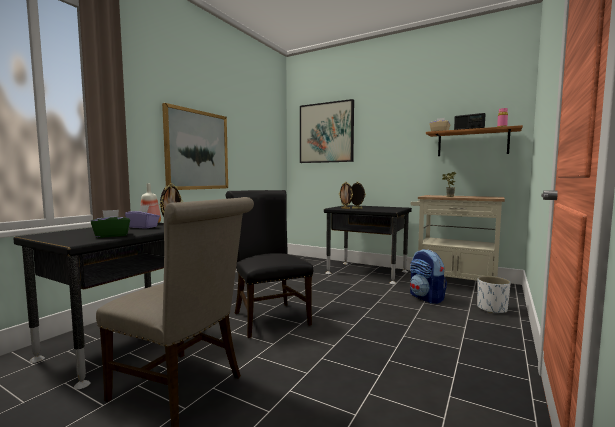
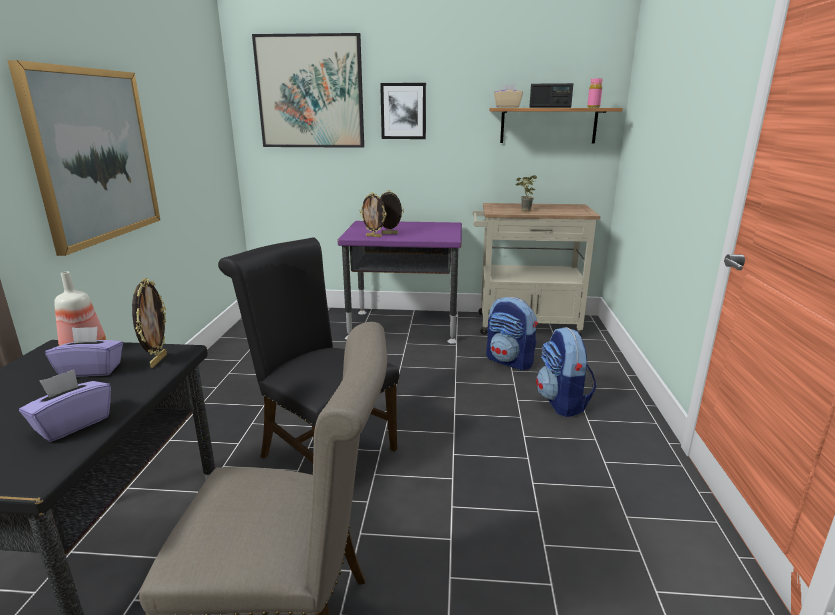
camera: 25 degrees left, 15 degrees up
green tissue box [91,210,130,238] -> purple tissue box [19,369,111,442]
black desk [324,205,412,284] -> purple desk [338,221,462,344]
white planter [477,276,511,313] -> none
none -> picture [380,83,426,139]
none -> backpack [536,327,597,417]

